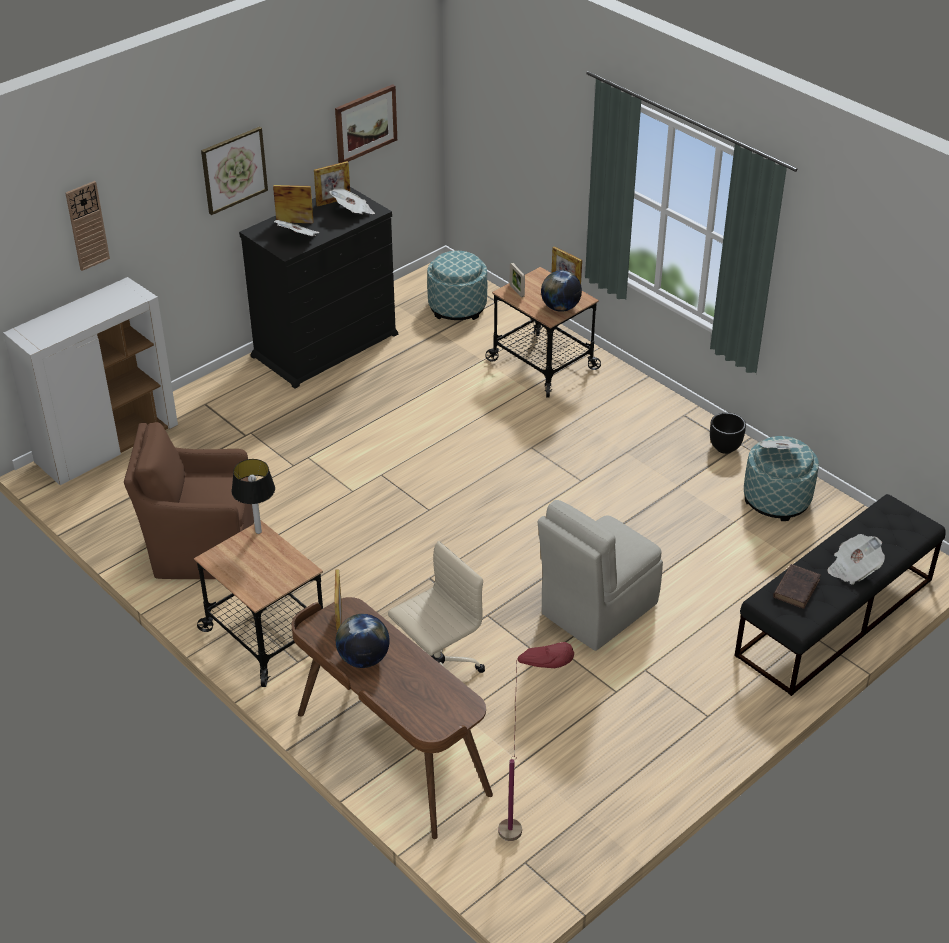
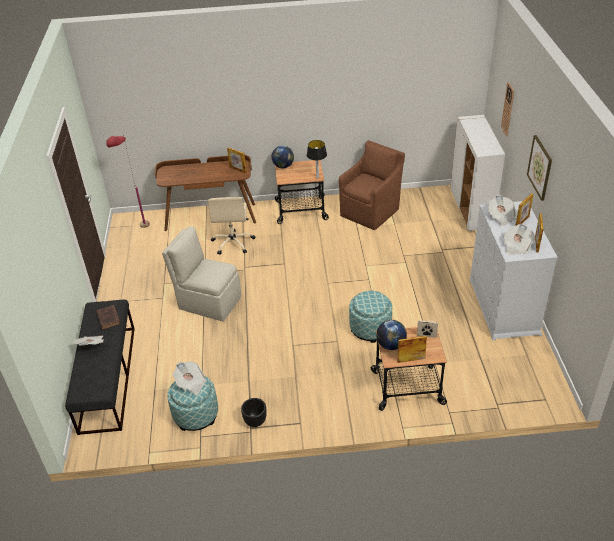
camera: 130 degrees right, 0 degrees up
black dresser [239,187,398,389] -> white dresser [469,201,558,341]
picture [335,84,397,163] -> none
globe [336,614,390,668] -> globe moved to [272,146,294,168]
ottoman [427,251,487,320] -> ottoman moved to [349,290,392,343]
beige chair [538,500,663,651] -> beige chair turned 60 degrees counterclockwise [162,226,241,321]

